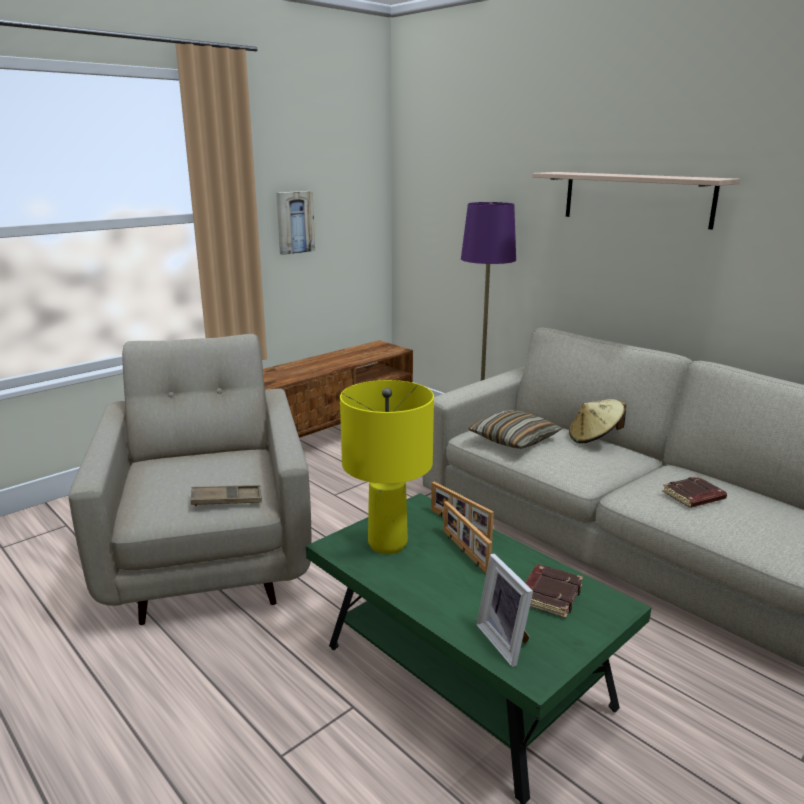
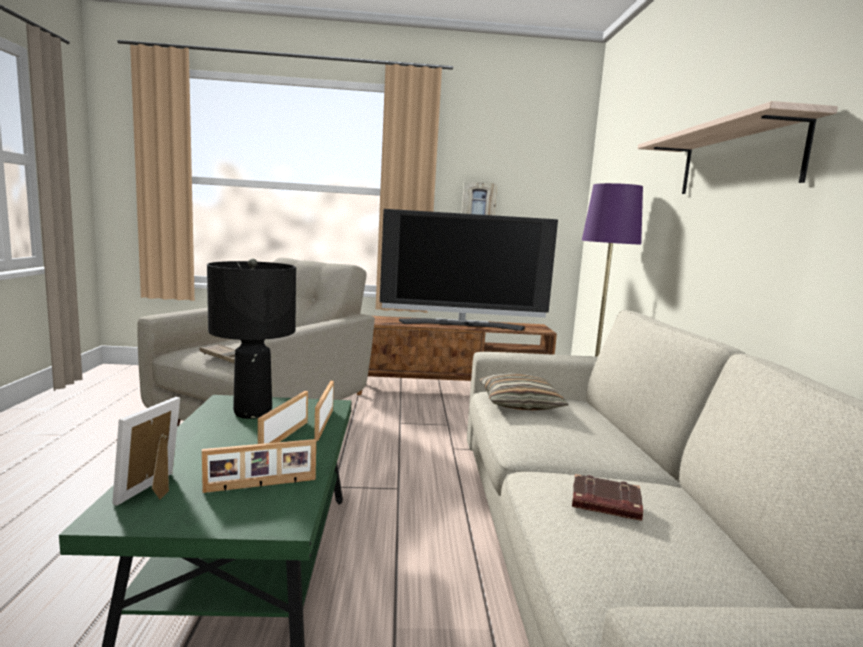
camera: 40 degrees right, 10 degrees down
yellow table lamp [340,380,434,554] -> black table lamp [207,258,296,419]
brown book [525,565,583,618] -> picture frame [202,439,316,493]
beige hat [569,399,626,444] -> none
none -> television [380,209,558,331]

